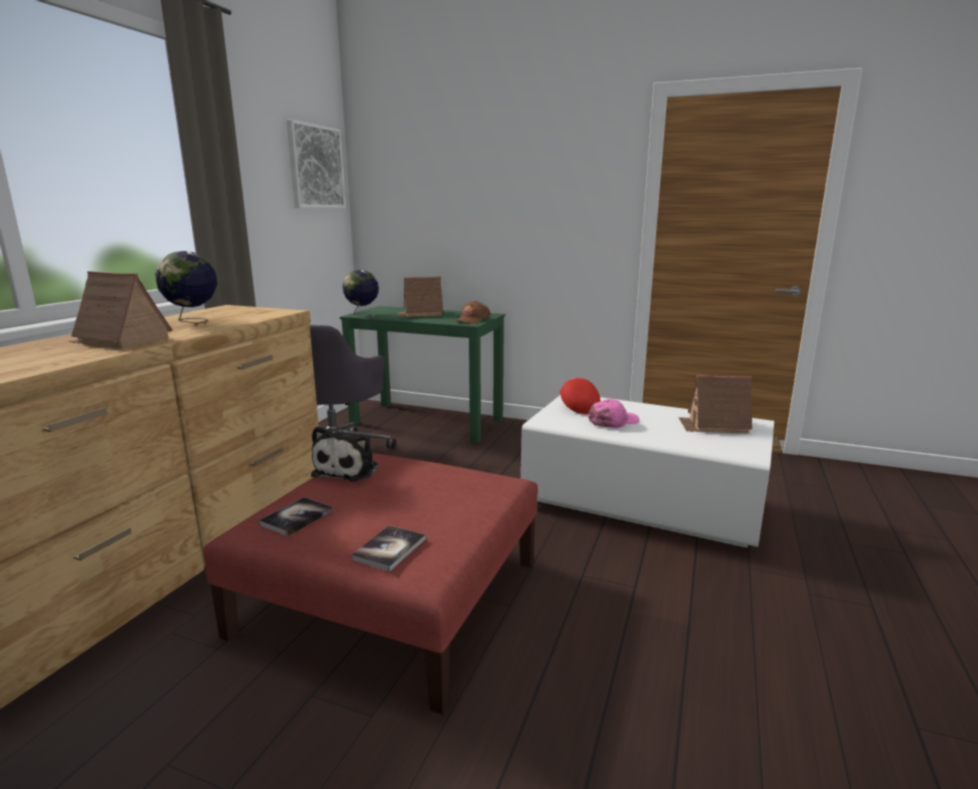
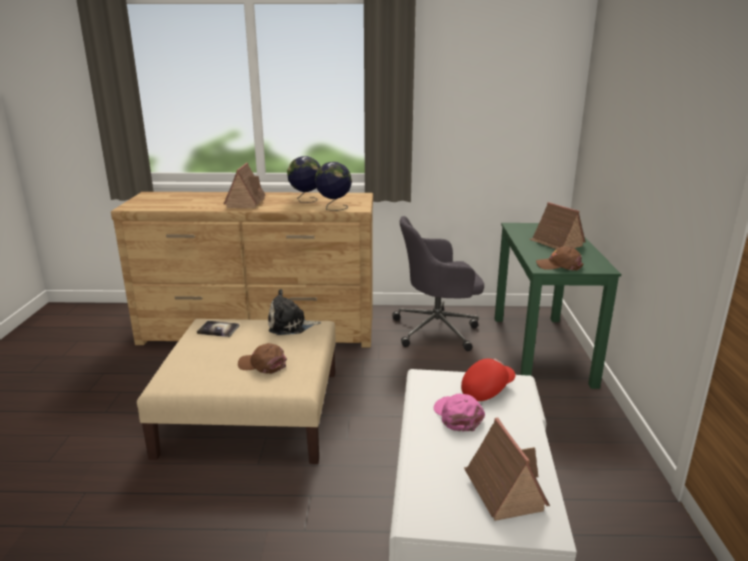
camera: 70 degrees right, 5 degrees up
red ottoman [203,453,538,715] -> beige ottoman [137,319,336,464]
picture [287,119,346,208] -> none
globe [342,270,379,317] -> globe moved to [315,162,352,211]
book [351,525,426,572] -> none
pink cap [588,399,640,428] -> pink cap turned 150 degrees counterclockwise [434,394,485,432]
none -> brown cap [238,343,287,374]

